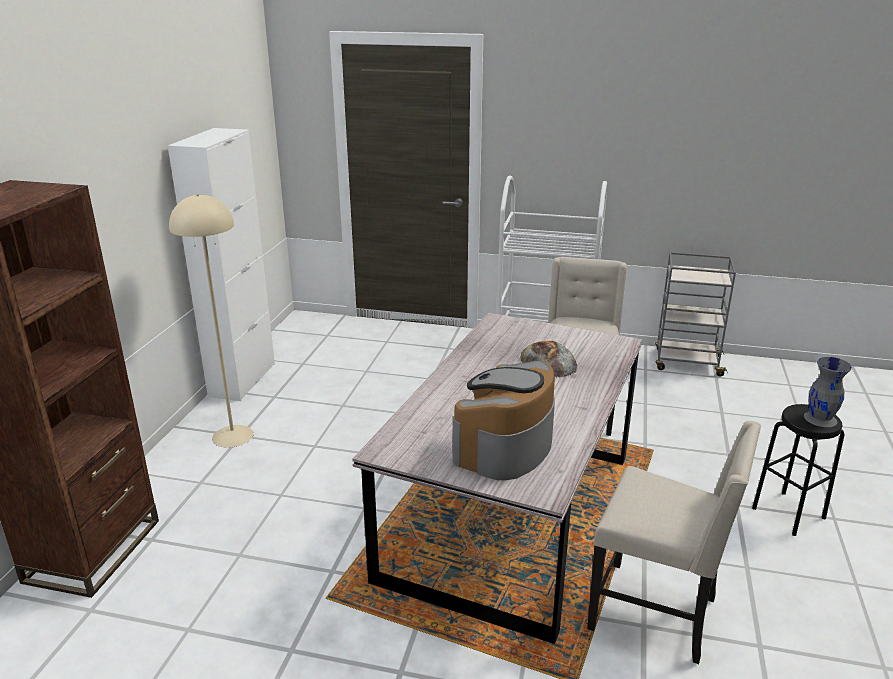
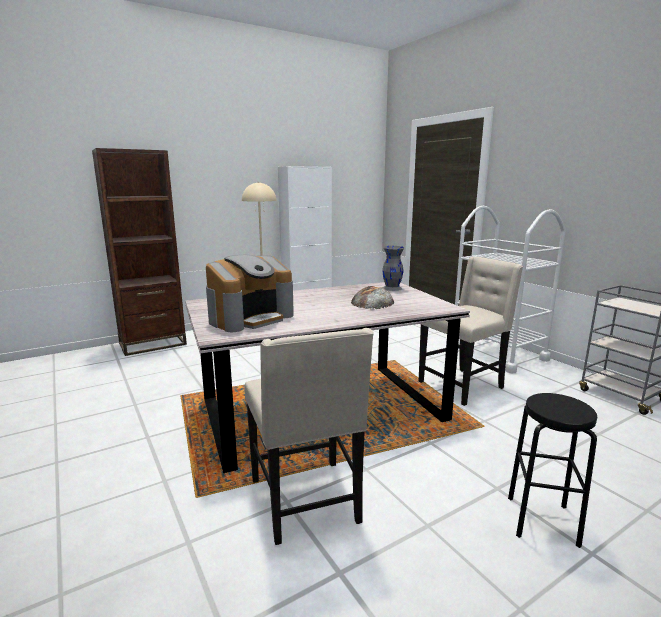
camera: 45 degrees right, 10 degrees down
coffee machine [453,360,555,480] -> coffee machine turned 150 degrees clockwise [206,255,294,332]
grey vase [804,357,852,427] -> grey vase moved to [382,246,404,291]

